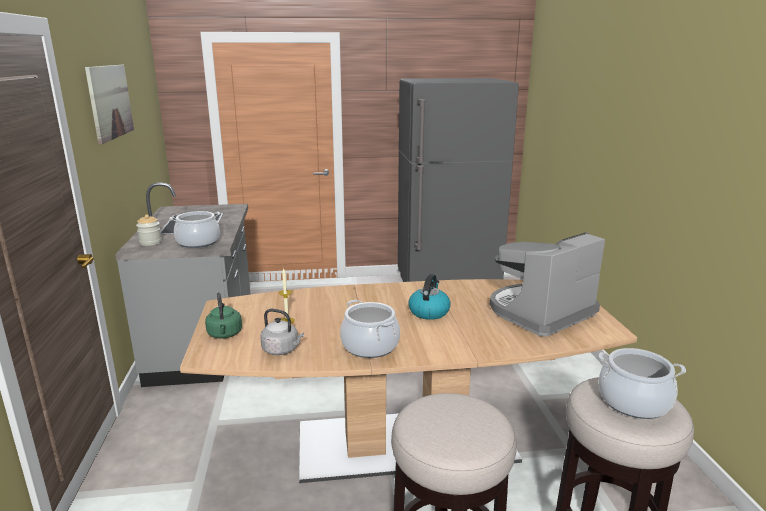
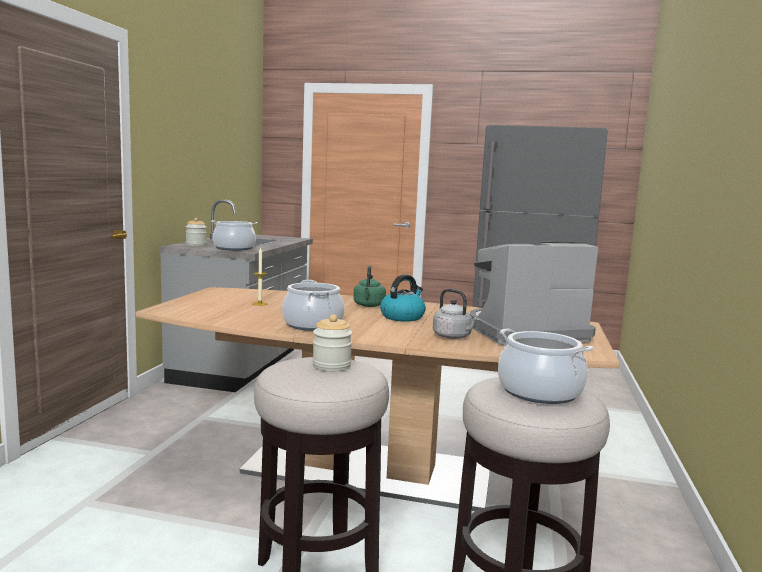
camera: 20 degrees right, 10 degrees down
picture [85,65,134,144] -> none
green kettle [205,292,242,339] -> green kettle moved to [353,265,386,307]
grey kettle [260,309,304,355] -> grey kettle moved to [433,289,479,339]
none -> jar [312,315,352,371]

